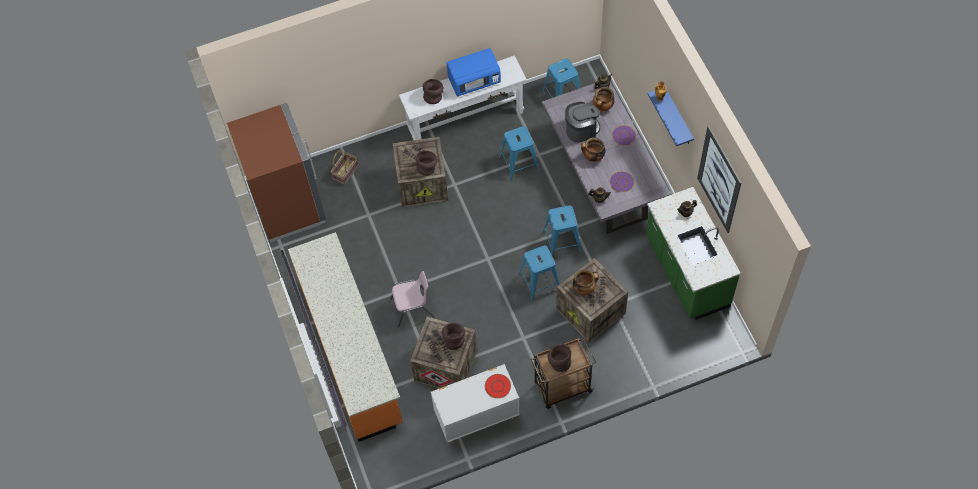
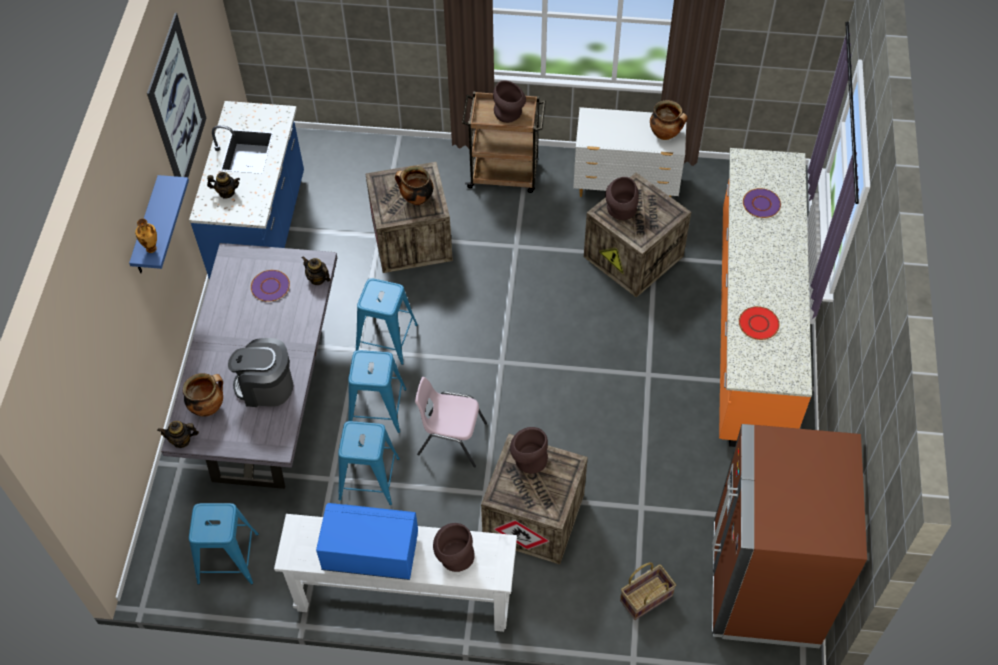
camera: 155 degrees left, 5 degrees down
pink chair [390,271,434,328] -> pink chair moved to [415,377,487,468]
red plate [485,374,511,398] -> red plate moved to [739,306,780,340]
blue stool [518,245,560,301] -> blue stool moved to [348,350,407,433]
cooking pot [581,137,606,162] -> cooking pot moved to [650,100,688,140]
purple plate [612,125,636,146] -> purple plate moved to [743,188,781,218]
green counter [646,187,741,320] -> blue counter [189,101,304,279]

